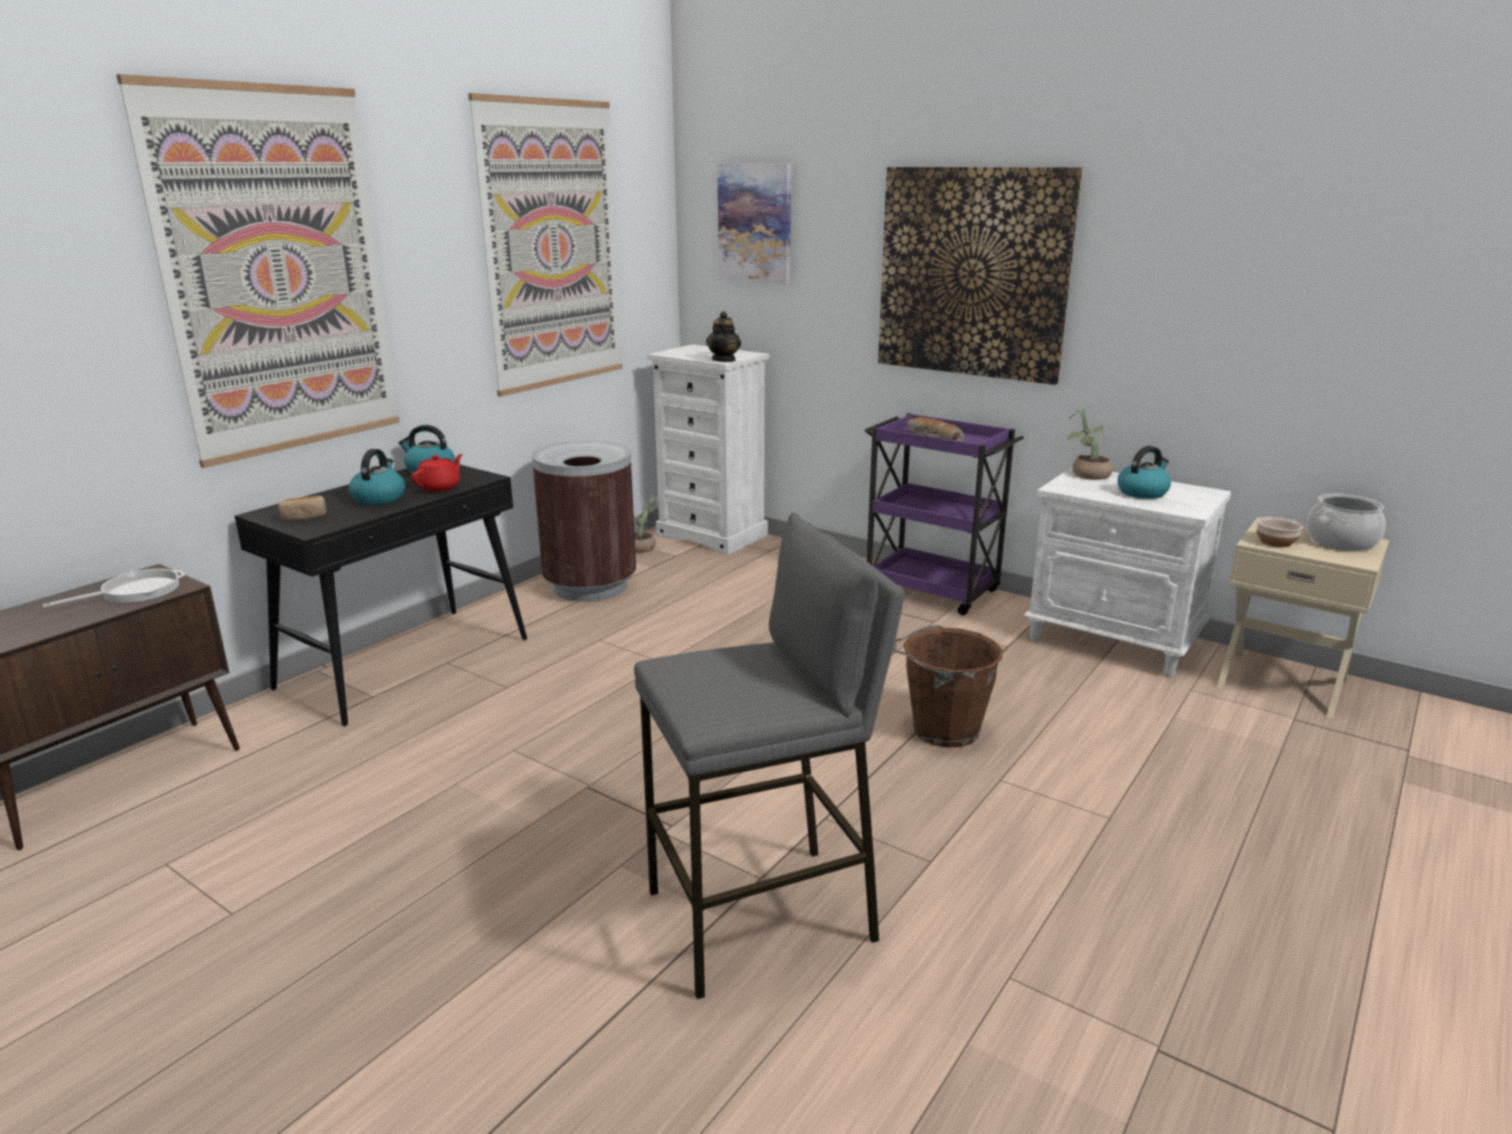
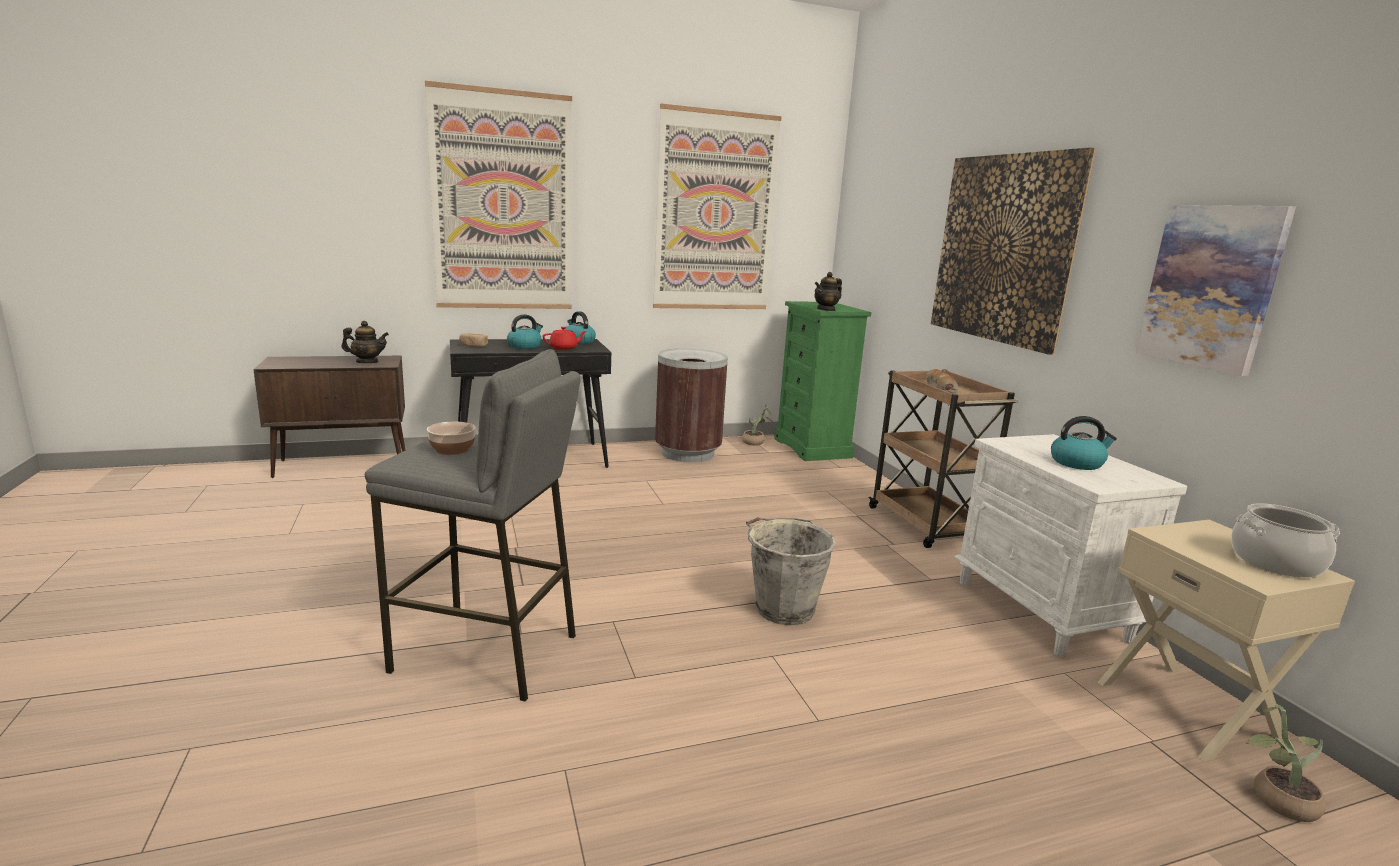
camera: 35 degrees right, 5 degrees down
frying pan [43,569,185,608] -> teapot [342,321,389,363]
white dresser [647,344,769,555] -> green dresser [774,301,872,461]
picture [717,164,791,284] -> picture moved to [1135,205,1296,376]
purple cart [865,413,1024,615] -> brown cart [868,369,1018,548]
brown bucket [893,625,1002,748] -> grey bucket [746,517,836,625]
potted plant [1068,408,1113,480] -> potted plant moved to [1247,704,1326,822]
bowl [1257,517,1303,547] -> bowl moved to [427,422,476,455]

